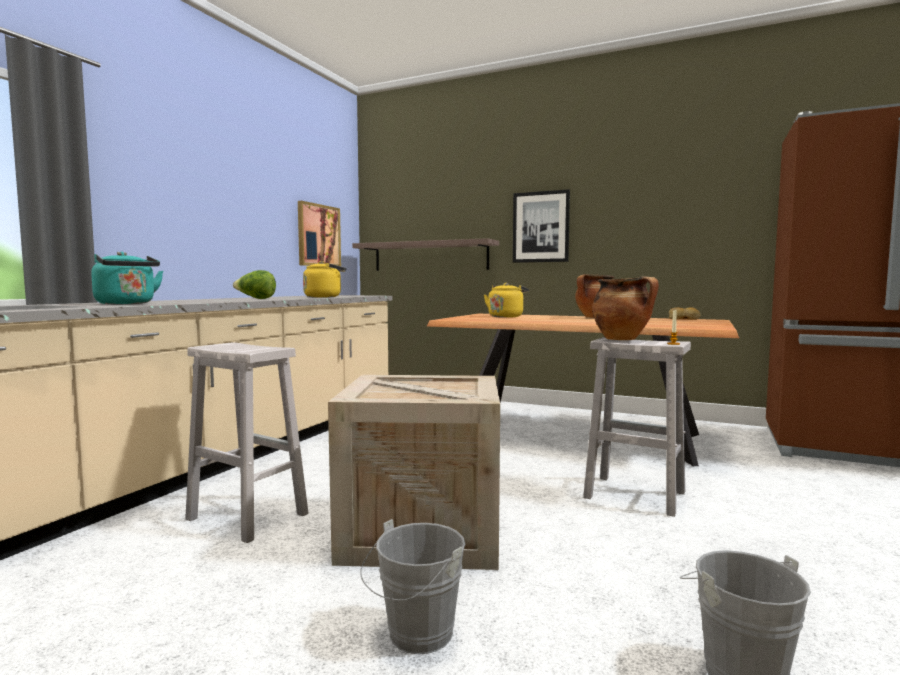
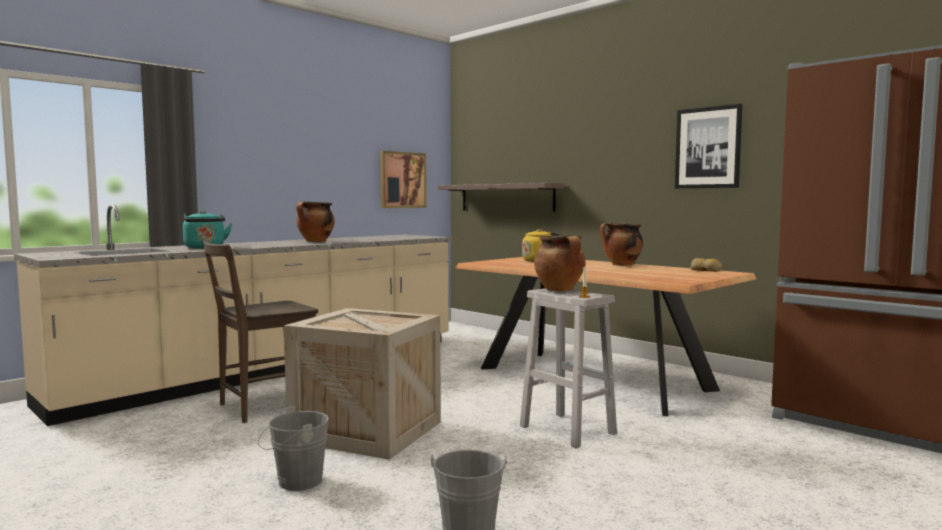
camera: 20 degrees right, 0 degrees up
white stool [185,342,308,543] -> brown chair [203,241,318,423]
lettuce [233,270,276,299] -> cooking pot [296,201,335,242]
yellow kettle [303,261,346,298] -> none
picture [513,189,570,263] -> picture moved to [675,104,742,188]

